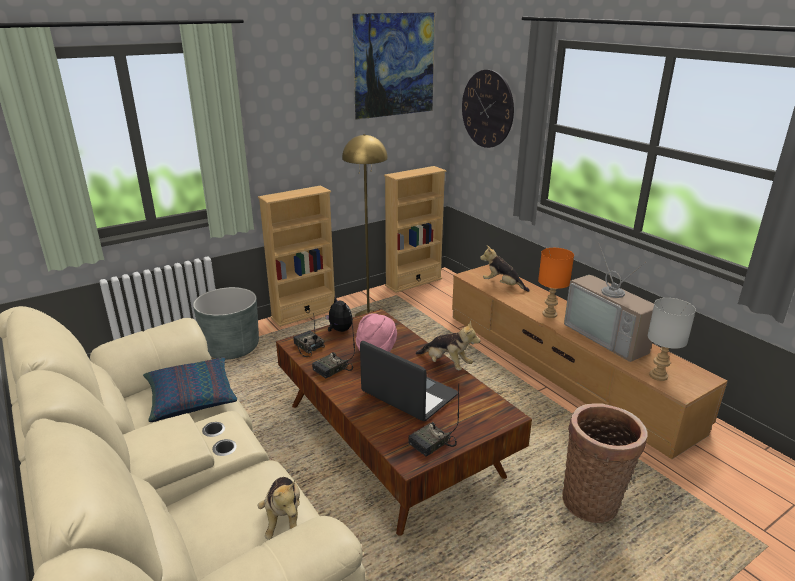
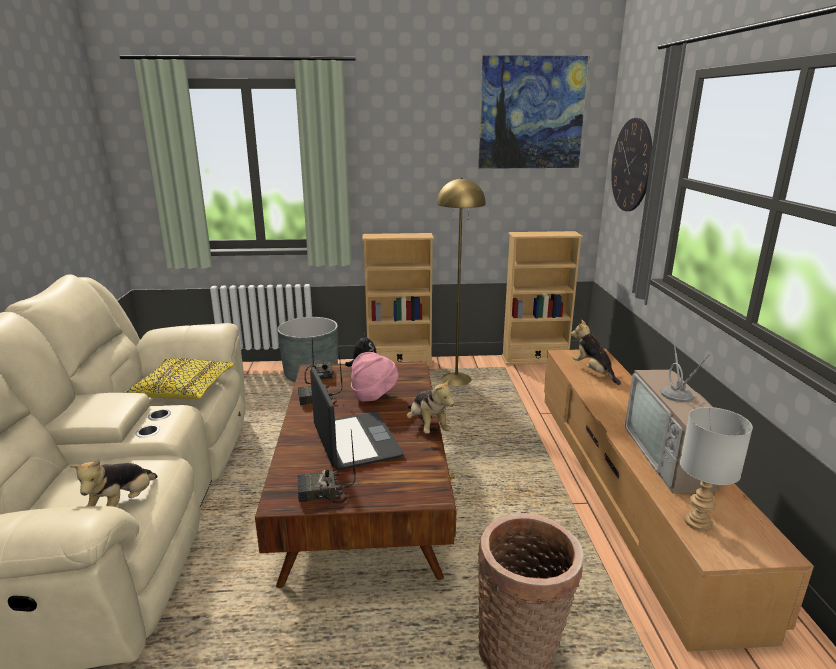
camera: 30 degrees right, 5 degrees down
blue pillow [143,357,237,422] -> yellow pillow [123,358,235,399]
orange table lamp [538,248,574,318] -> none

